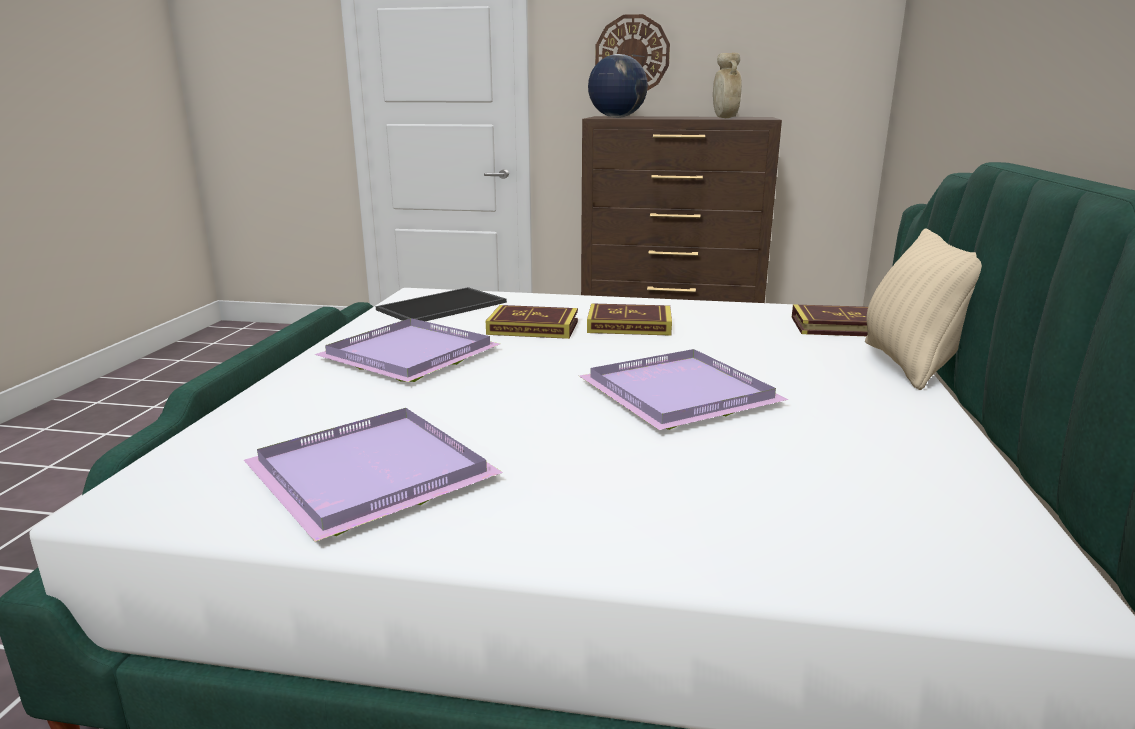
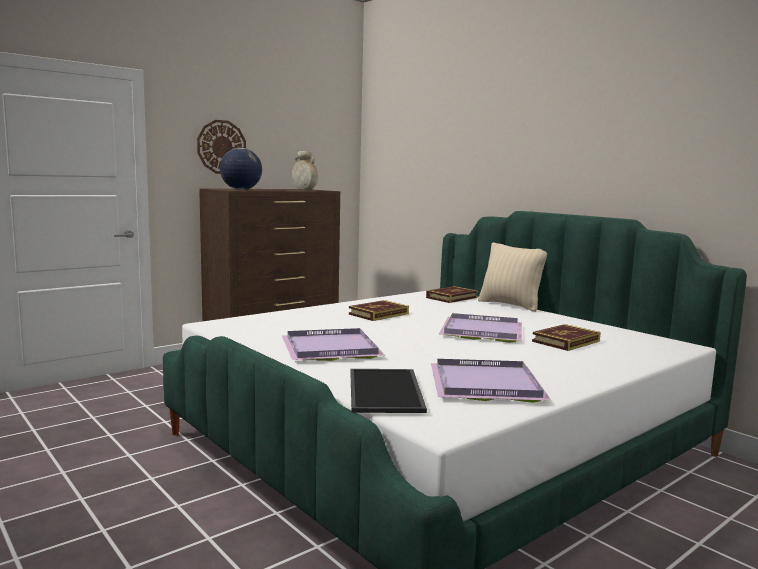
camera: 50 degrees left, 10 degrees down
tray [376,287,507,321] -> tray moved to [350,369,427,413]
book [486,305,578,339] -> book moved to [532,324,601,351]

